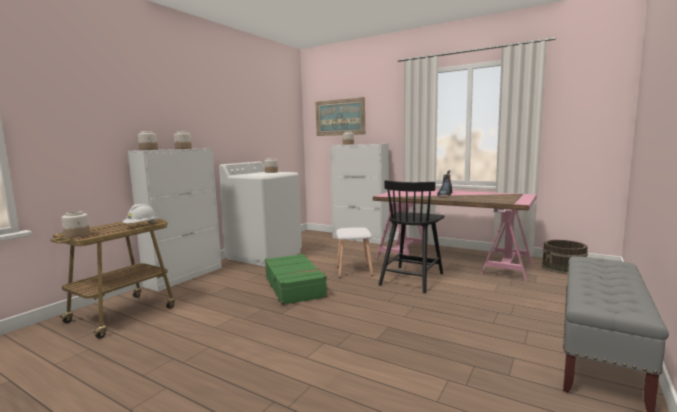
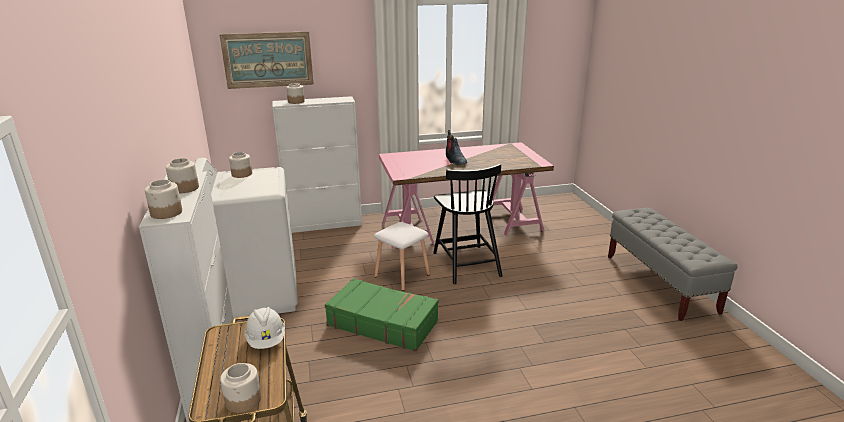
camera: 45 degrees left, 15 degrees up
brown bucket [542,240,588,275] -> none

